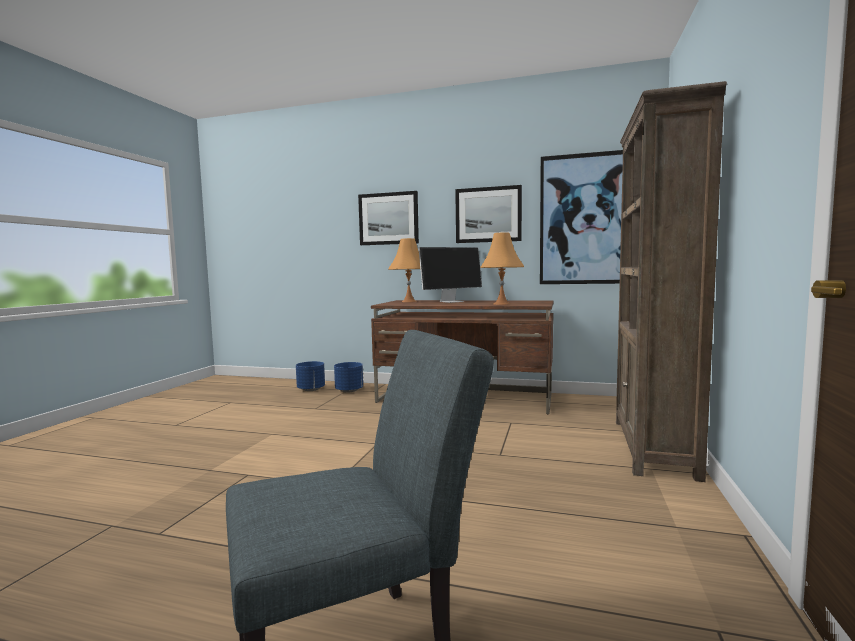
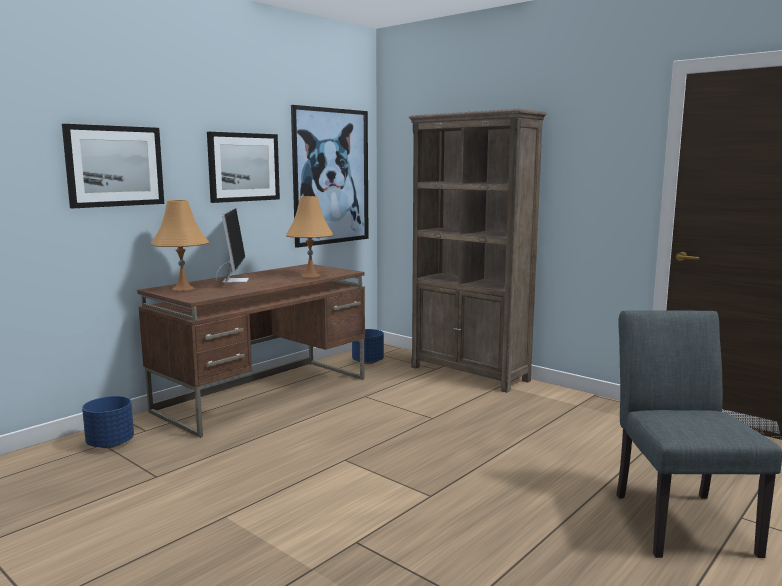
camera: 65 degrees left, 5 degrees up
blue planter [296,361,325,391] -> blue planter moved to [352,329,384,364]

